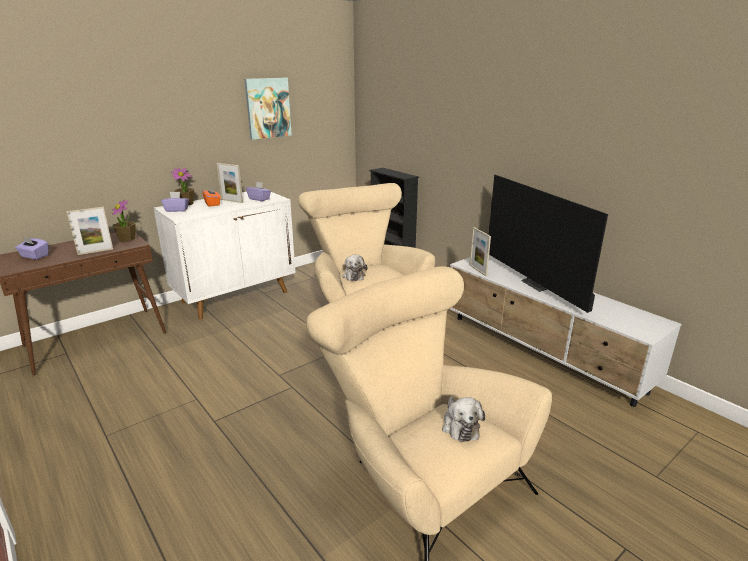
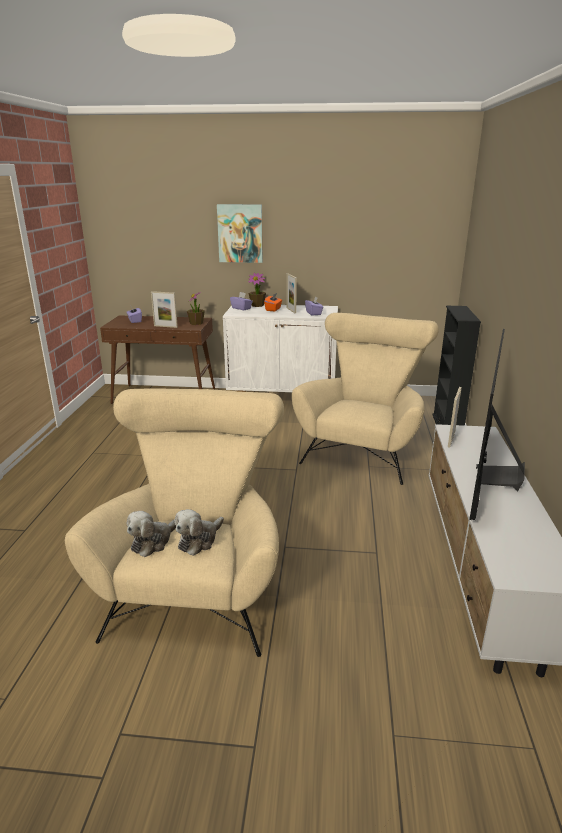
camera: 45 degrees right, 0 degrees up
picture [245,78,292,140] -> picture moved to [217,204,263,263]
plush toy [343,255,367,281] -> plush toy moved to [127,511,176,557]

